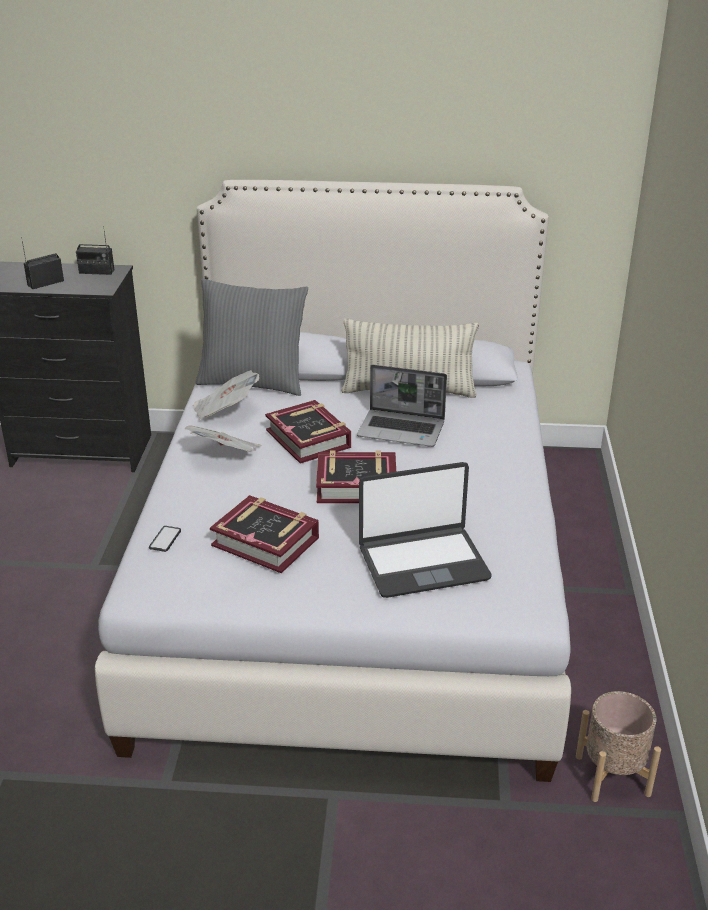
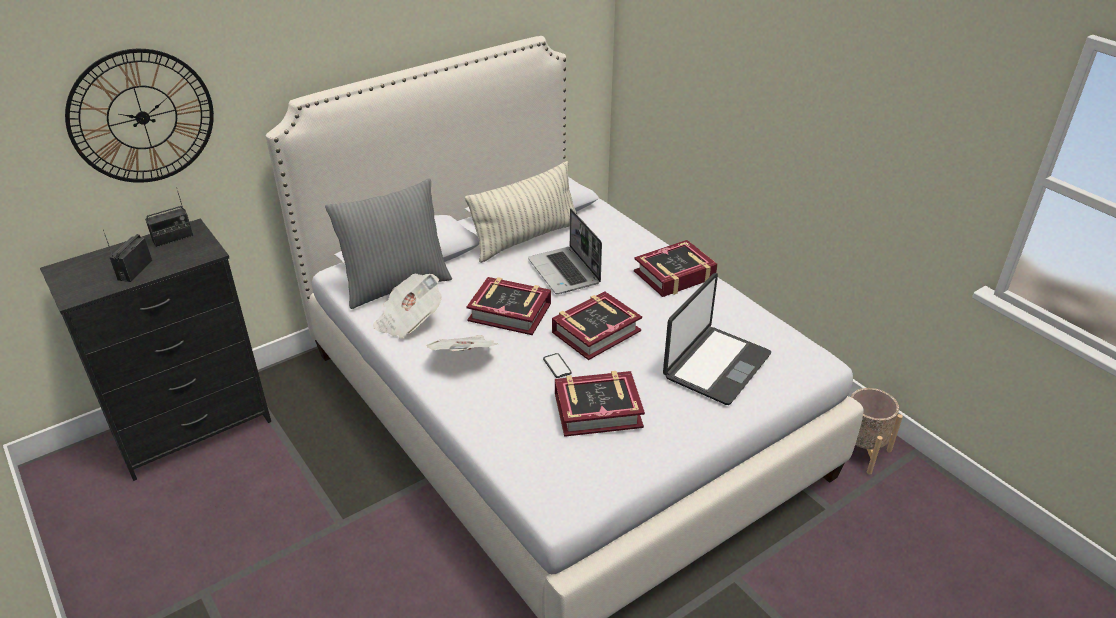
camera: 40 degrees left, 5 degrees up
phone [149,526,181,552] -> phone moved to [543,353,572,378]
laptop [357,365,447,447] -> laptop turned 90 degrees clockwise [528,209,602,294]
none -> wall clock [65,49,214,183]
none -> book [634,240,718,297]

